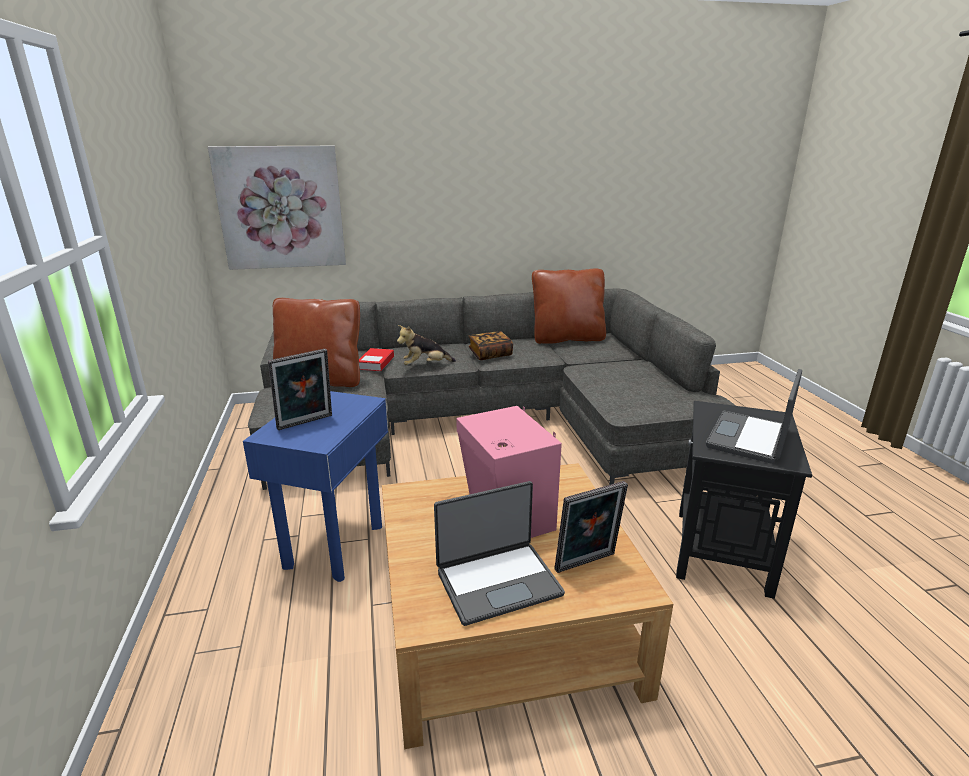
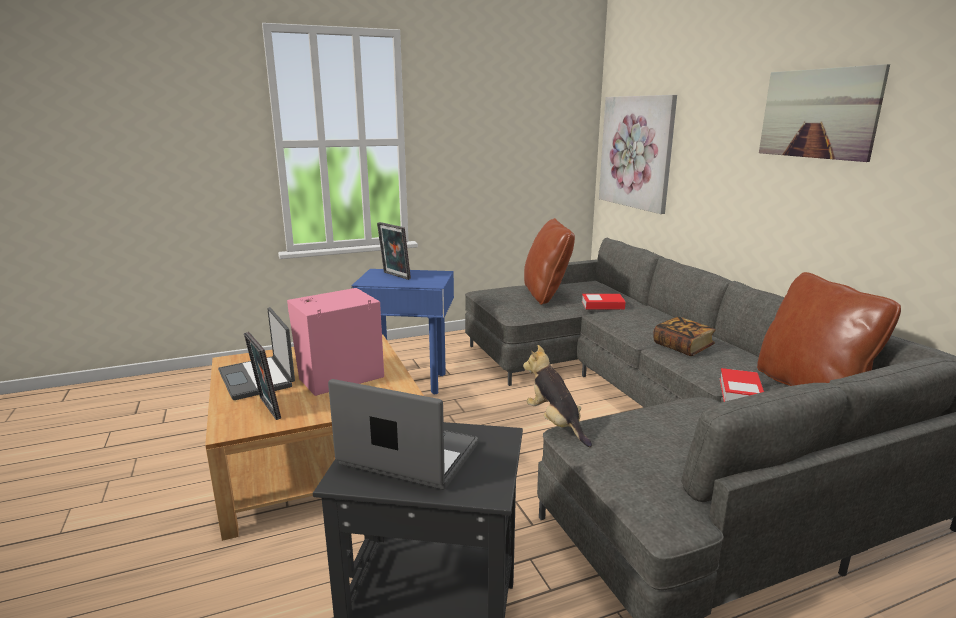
camera: 80 degrees right, 5 degrees down
plush toy [397,325,456,365] -> plush toy moved to [523,345,592,447]
none -> book [720,368,764,402]
none -> picture [759,64,890,162]

